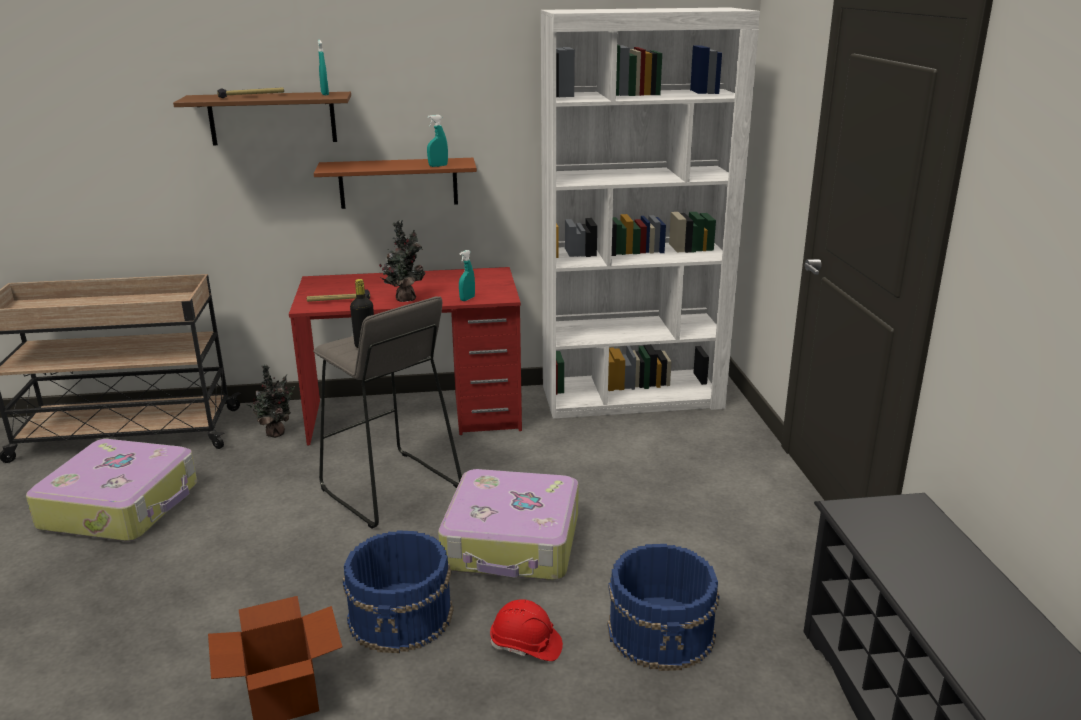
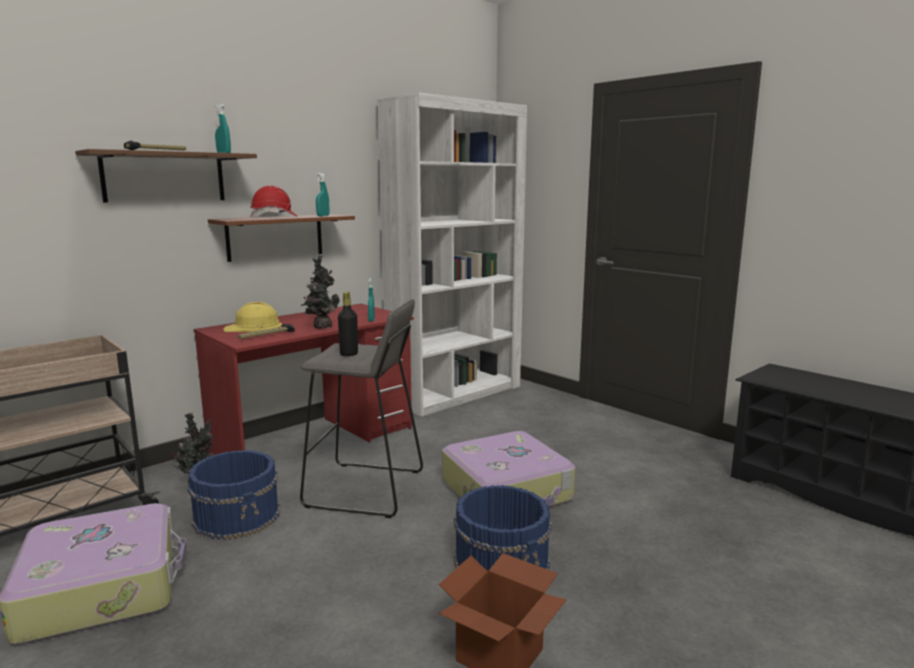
camera: 35 degrees left, 10 degrees down
red hard hat [490,599,563,661] -> red hard hat moved to [250,185,298,218]
blue bucket [607,544,720,671] -> blue bucket moved to [187,450,280,540]
none -> yellow hard hat [223,302,282,332]

